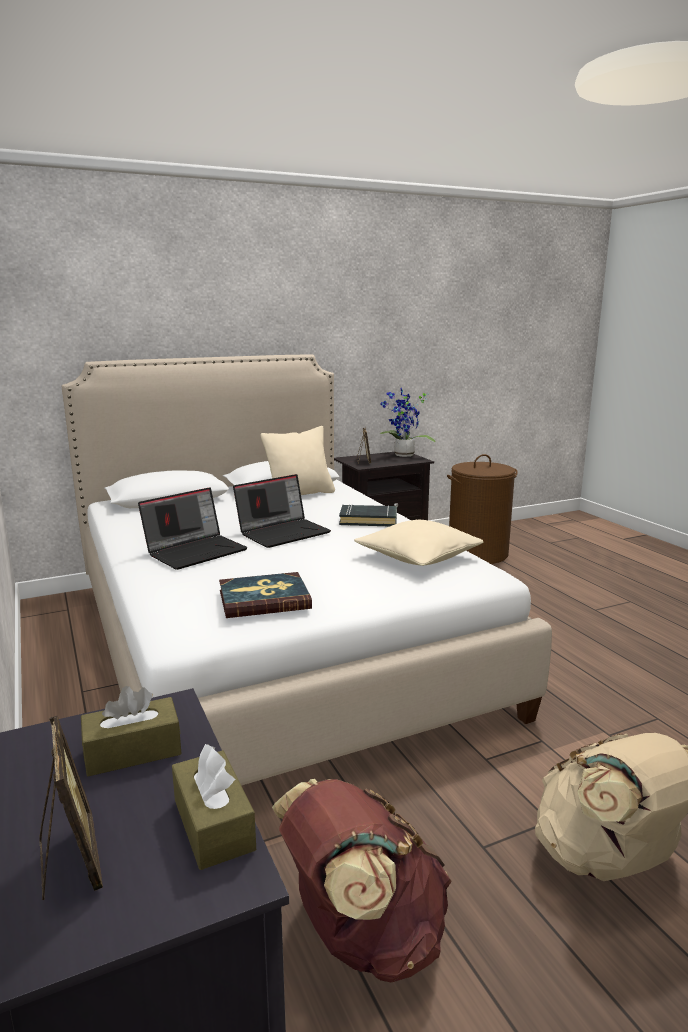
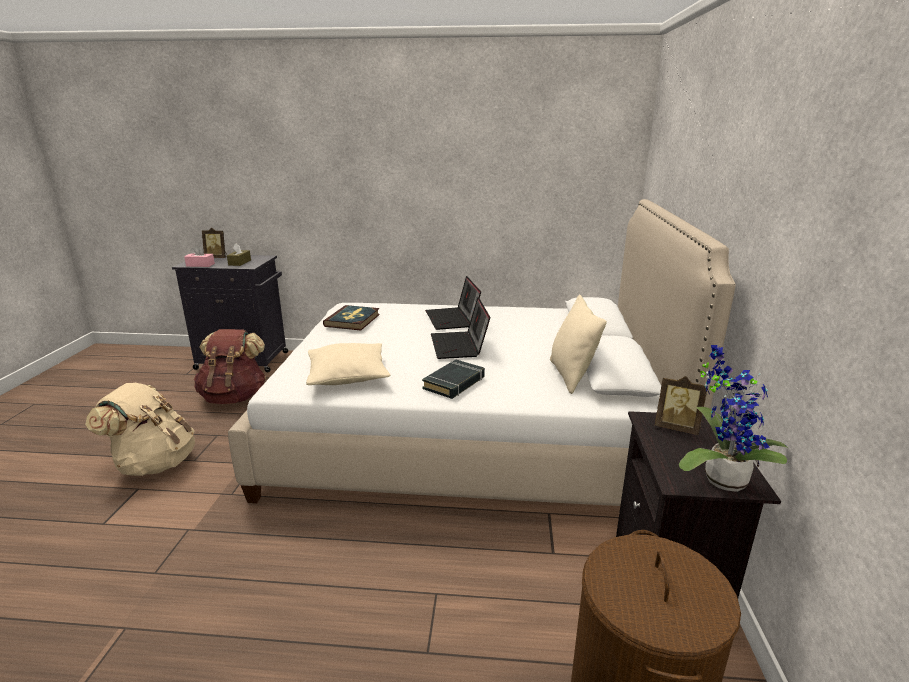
camera: 120 degrees right, 5 degrees up
brown tissue box [172,744,256,870] -> pink tissue box [184,245,215,267]

